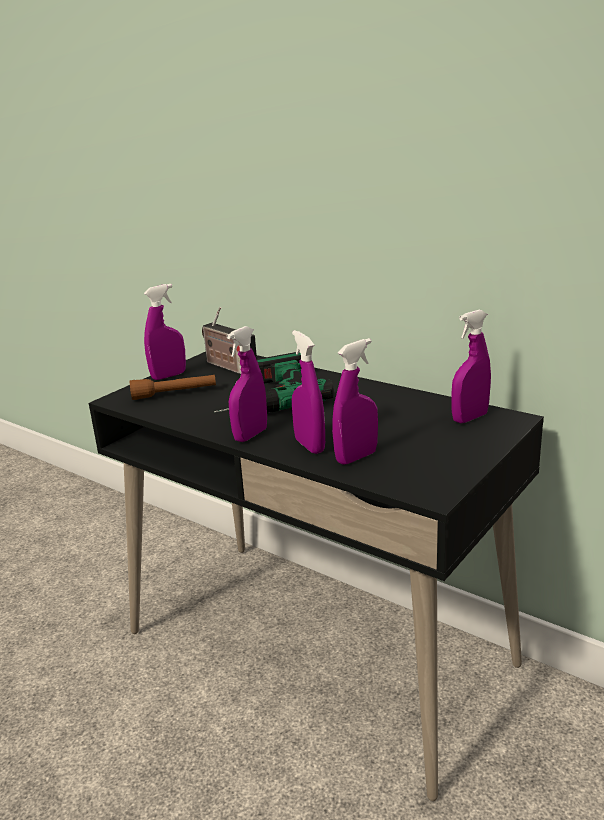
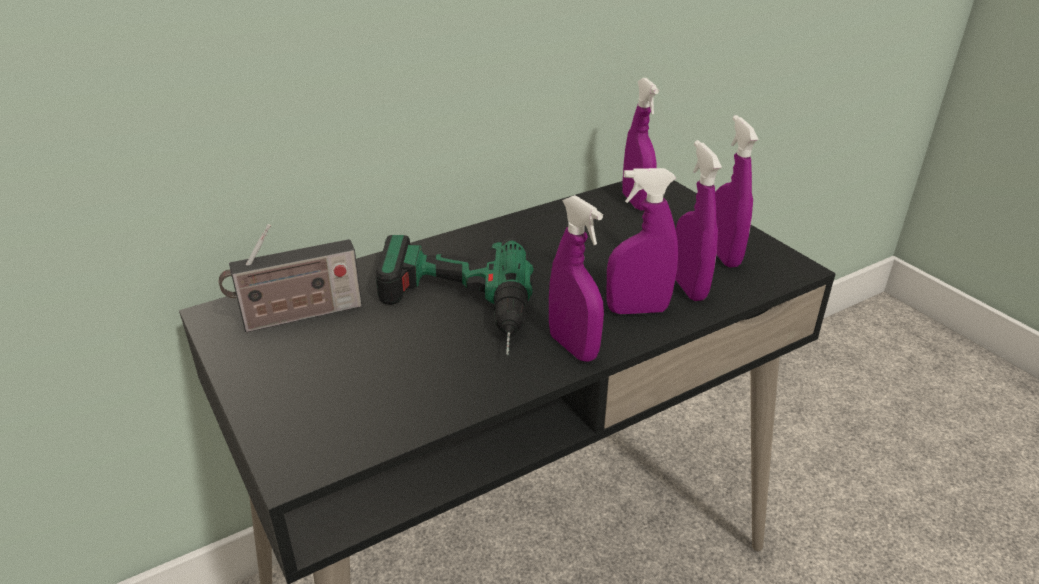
camera: 70 degrees left, 10 degrees up
brown flashlight [130,375,216,400] -> none
purple spray bottle [144,284,186,380] -> purple spray bottle moved to [715,115,758,268]

